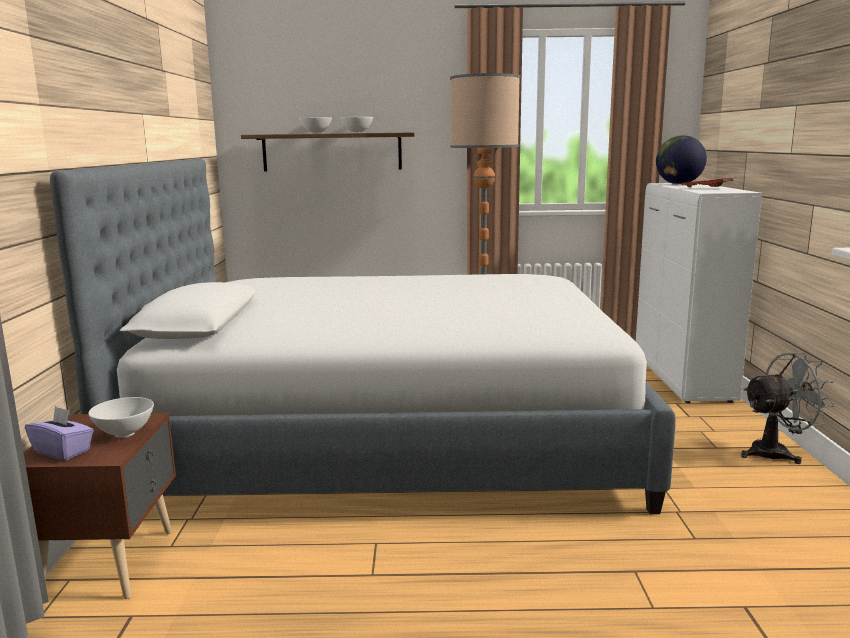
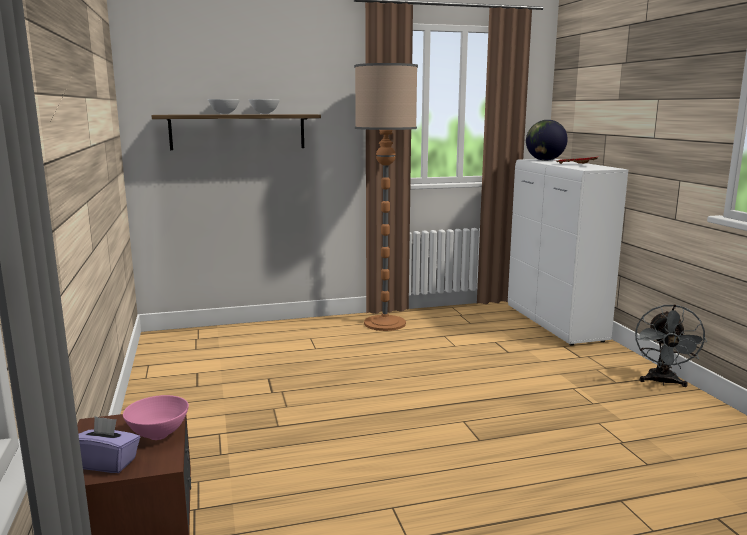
camera: 15 degrees left, 0 degrees up
bed [50,158,676,514] -> none
white bowl [88,397,154,438] -> pink bowl [123,395,189,440]
grey fan [741,352,835,464] -> grey fan turned 135 degrees clockwise [635,304,707,387]

